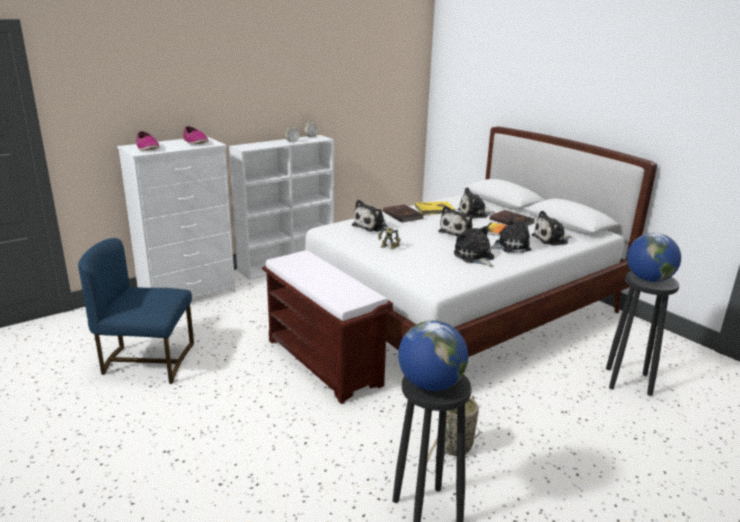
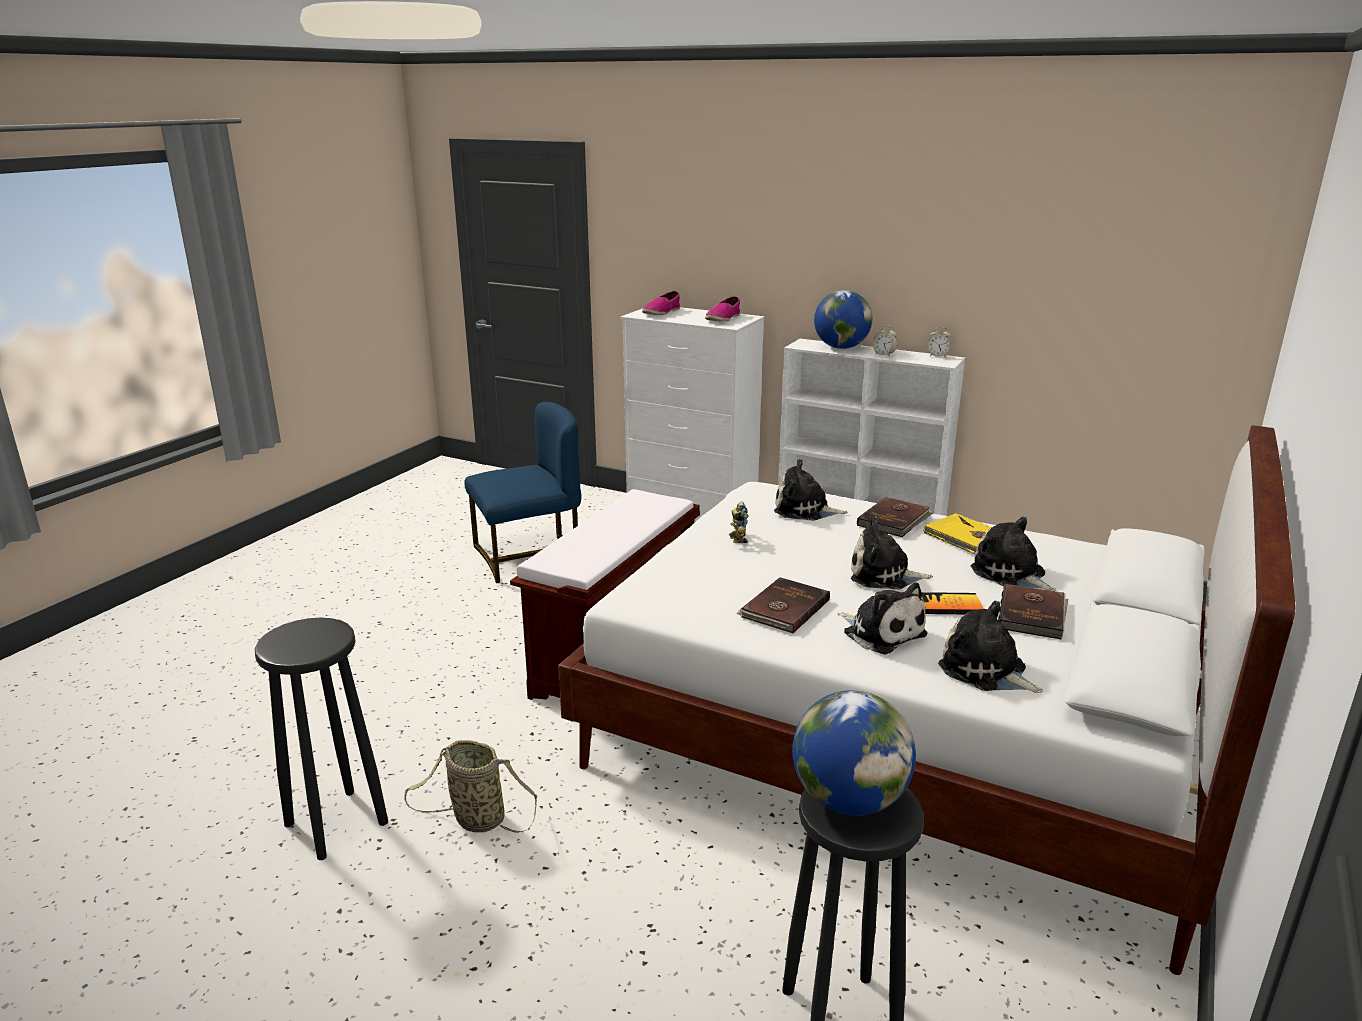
camera: 65 degrees right, 0 degrees up
blue chair [78,238,194,384] -> blue chair turned 90 degrees clockwise [465,402,581,583]
globe [398,320,468,391] -> globe moved to [814,290,872,349]
plush toy [454,226,494,267] -> brown book [736,577,830,633]

